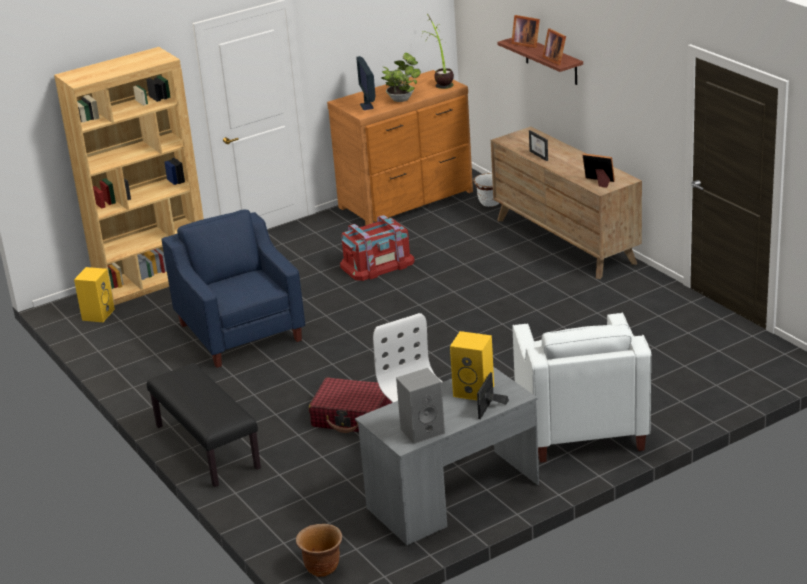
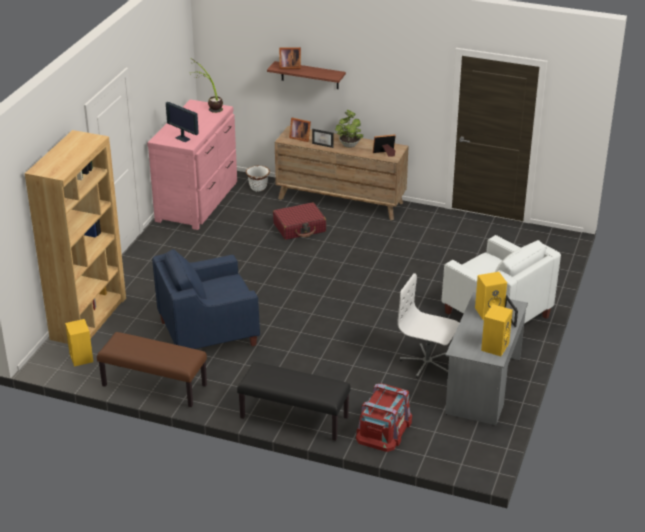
camera: 40 degrees left, 5 degrees up
blue armchair [161,210,305,368] -> blue armchair turned 45 degrees counterclockwise [152,249,260,349]
brown planter [296,524,342,577] -> none
red suitcase [309,377,392,433] -> red suitcase moved to [273,202,326,240]
brown dresser [327,70,473,225] -> pink dresser [147,99,237,230]
red storage box [340,215,415,281] -> red storage box moved to [356,383,412,452]
potted plant [381,53,421,102] -> potted plant moved to [335,110,364,148]
grey speaker [396,368,445,444] -> yellow speaker [481,304,513,356]
picture frame [542,28,566,65] -> picture frame moved to [289,118,311,142]
none -> brown bench [97,332,207,407]

